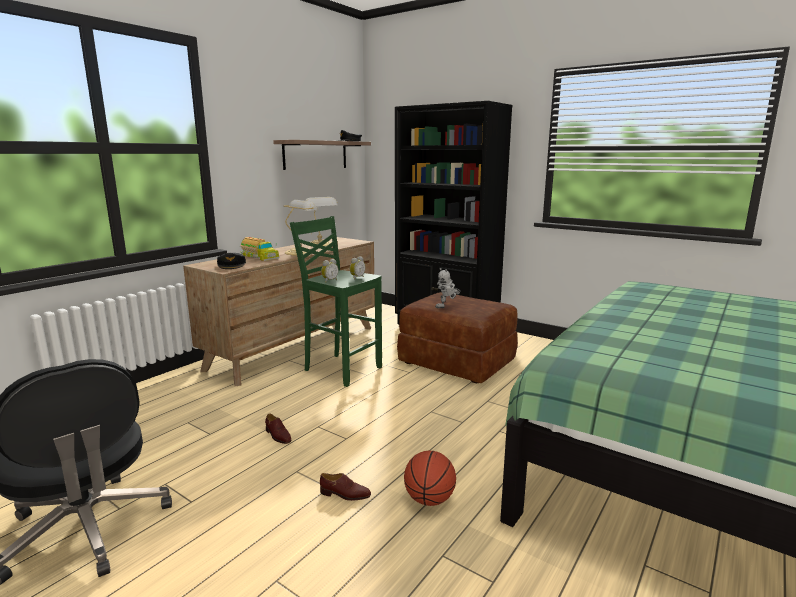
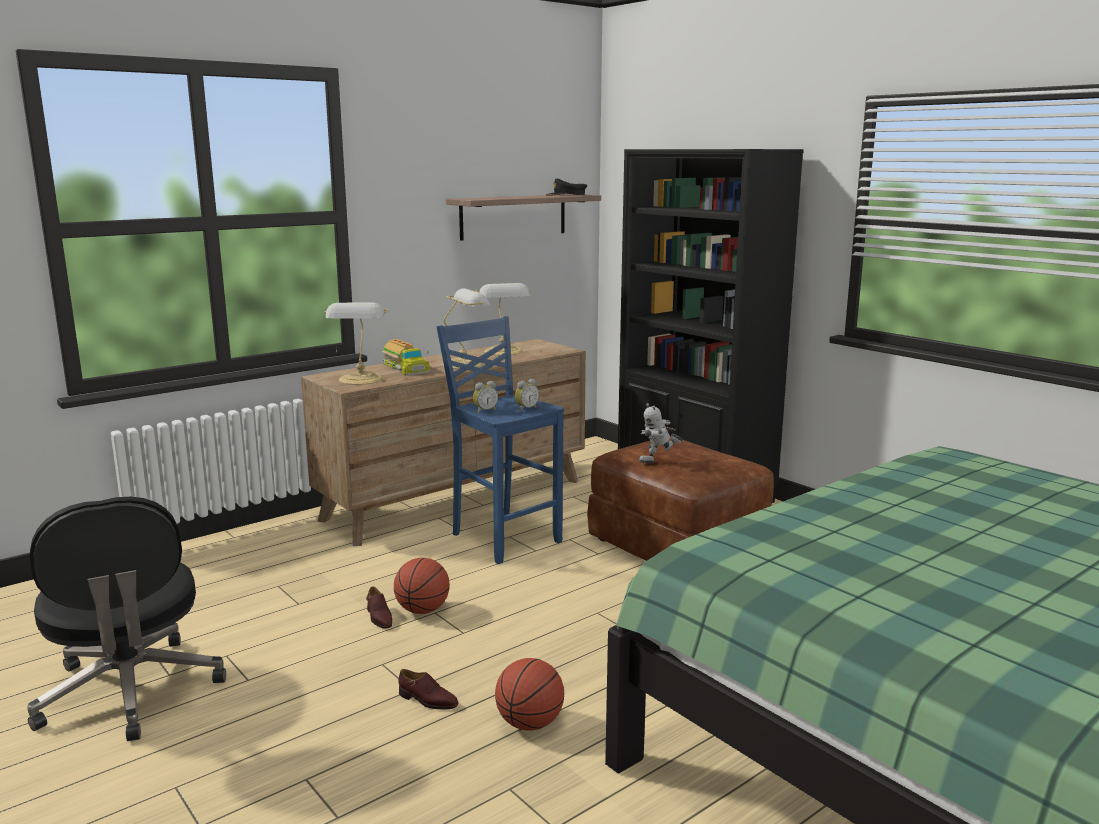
camera: 15 degrees right, 0 degrees up
black cap [217,253,246,269] -> table lamp [324,303,389,385]
green stool [290,216,382,387] -> blue stool [437,316,564,564]
none -> basketball [394,558,450,614]

